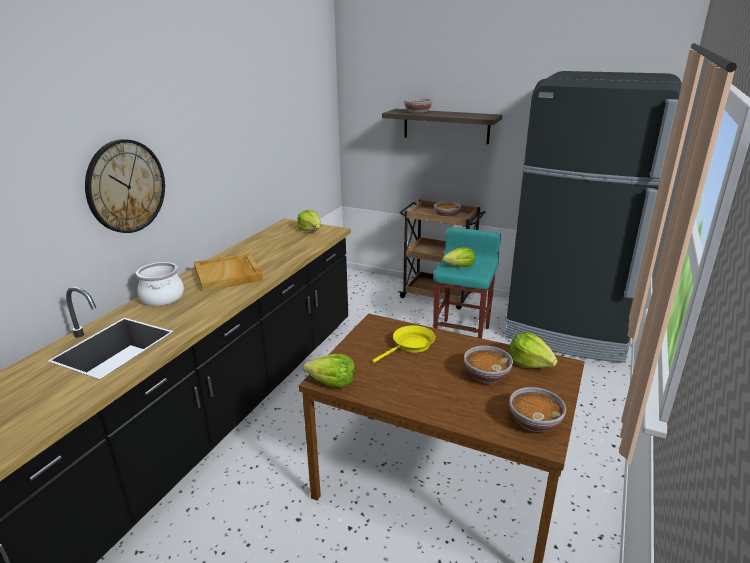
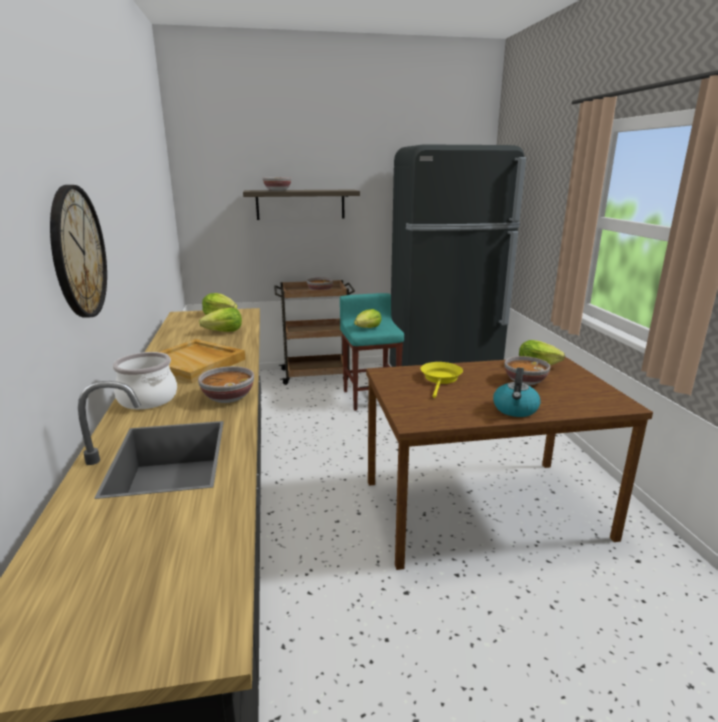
camera: 35 degrees left, 5 degrees down
lettuce [304,354,355,388] -> lettuce moved to [199,307,242,332]
bowl [509,387,566,432] -> bowl moved to [198,366,254,403]
none -> kettle [493,368,541,417]

